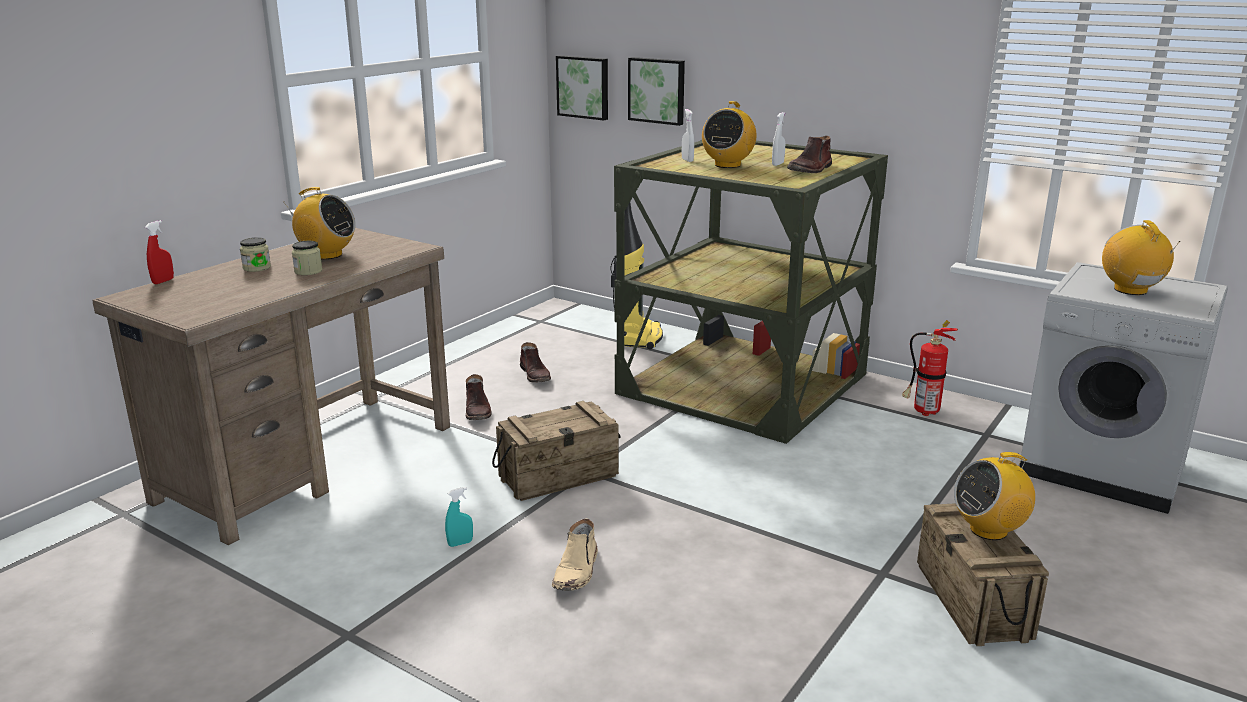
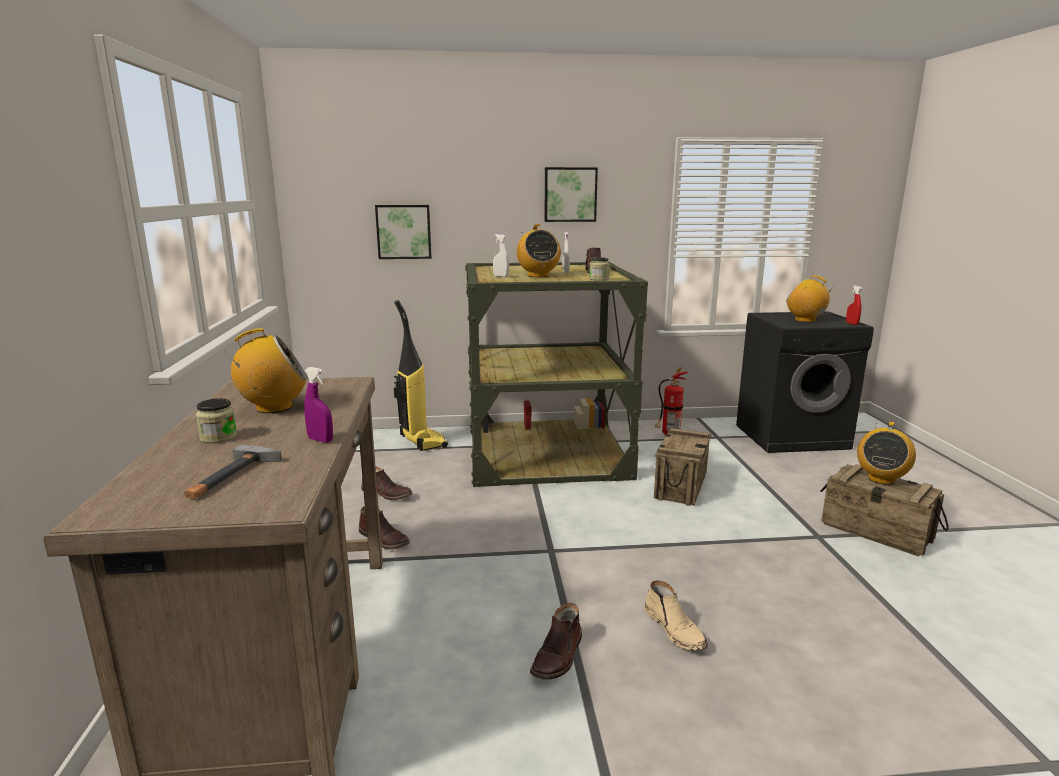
camera: 40 degrees left, 5 degrees down
red spray bottle [145,220,174,284] -> red spray bottle moved to [846,285,862,325]
jar [292,241,322,275] -> jar moved to [589,257,609,281]
turquoise spray bottle [445,487,473,547] -> brown boot [530,603,582,680]
crate [492,401,621,501] -> crate moved to [654,428,711,506]
picture [556,55,608,120] -> picture moved to [544,167,598,222]
white washing machine [1019,262,1228,514] -> black washing machine [736,311,874,453]
none -> hammer [184,445,282,498]
none -> purple spray bottle [304,367,333,443]

